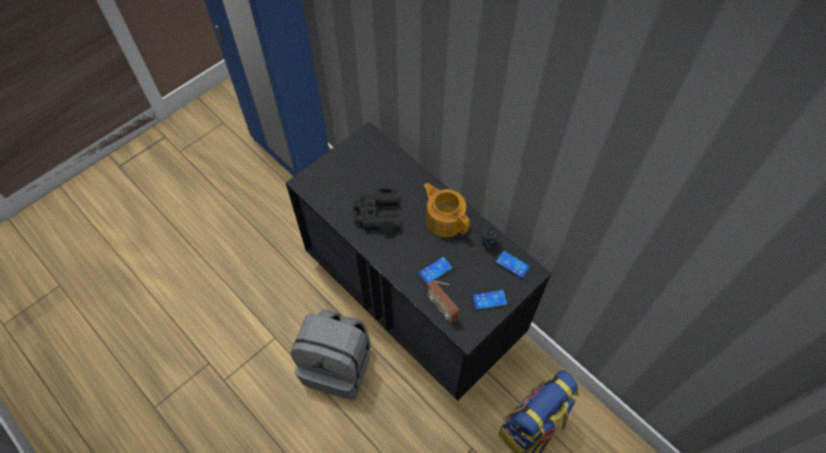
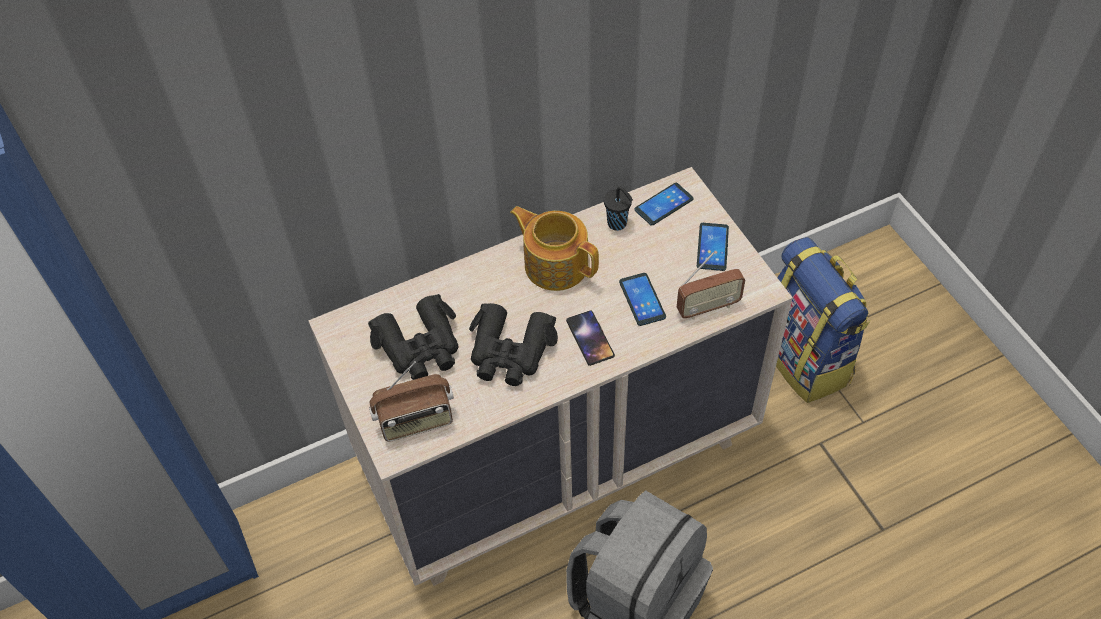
camera: 70 degrees left, 5 degrees down
black dresser [286,122,551,401] -> beige dresser [308,167,793,586]
teapot [423,183,470,237] -> teapot turned 60 degrees clockwise [510,206,599,291]
none -> black binoculars [368,294,458,380]
none -> radio [369,361,454,442]
none -> phone [566,310,615,366]

